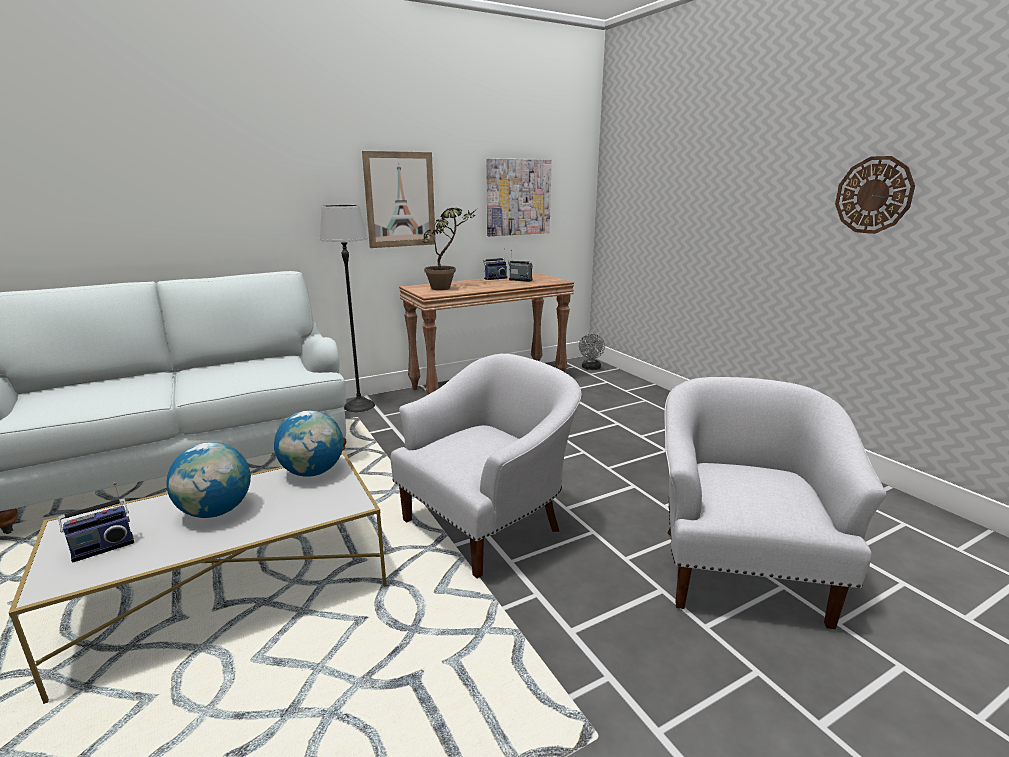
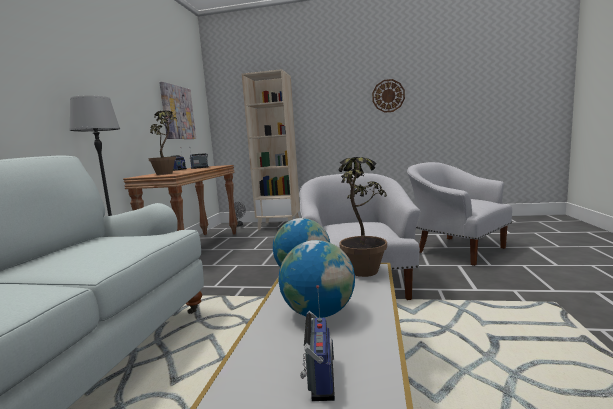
camera: 50 degrees left, 10 degrees down
picture [362,151,436,248] -> none
none -> beige bookcase [242,69,300,230]
none -> potted plant [338,157,387,277]

